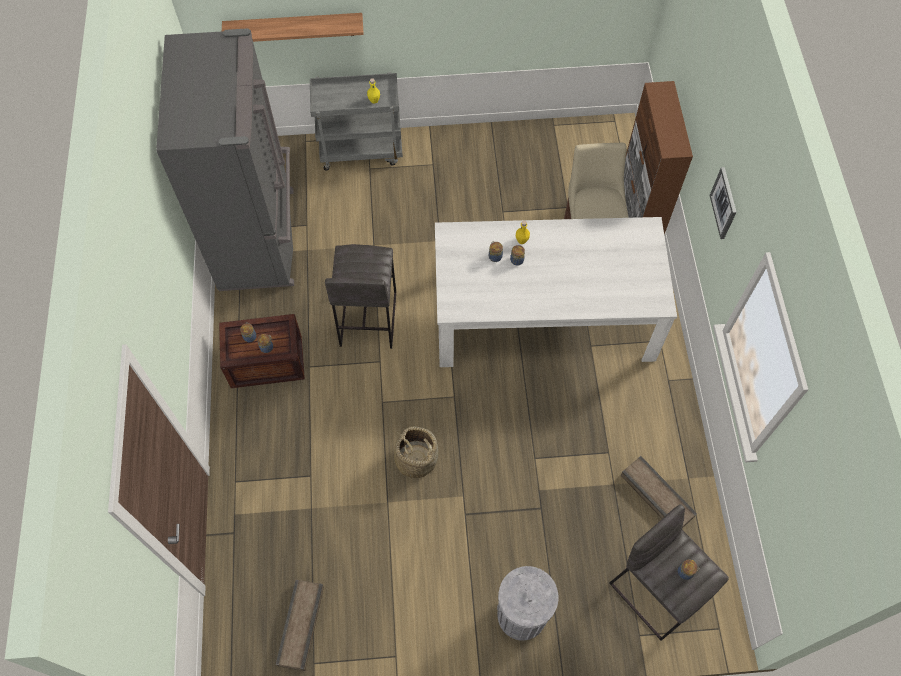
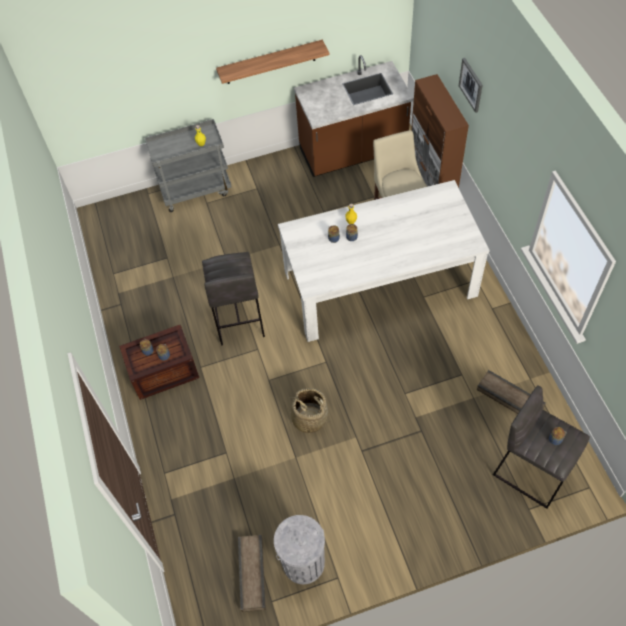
camera: 10 degrees left, 5 degrees down
grey fridge [156,28,294,291] -> none
shelf [222,13,364,42] -> shelf moved to [216,40,329,84]
grey trash can [497,566,559,641] -> grey trash can moved to [274,515,325,584]
picture [710,167,737,239] -> picture moved to [459,58,483,113]
none -> brown counter [294,55,414,177]

